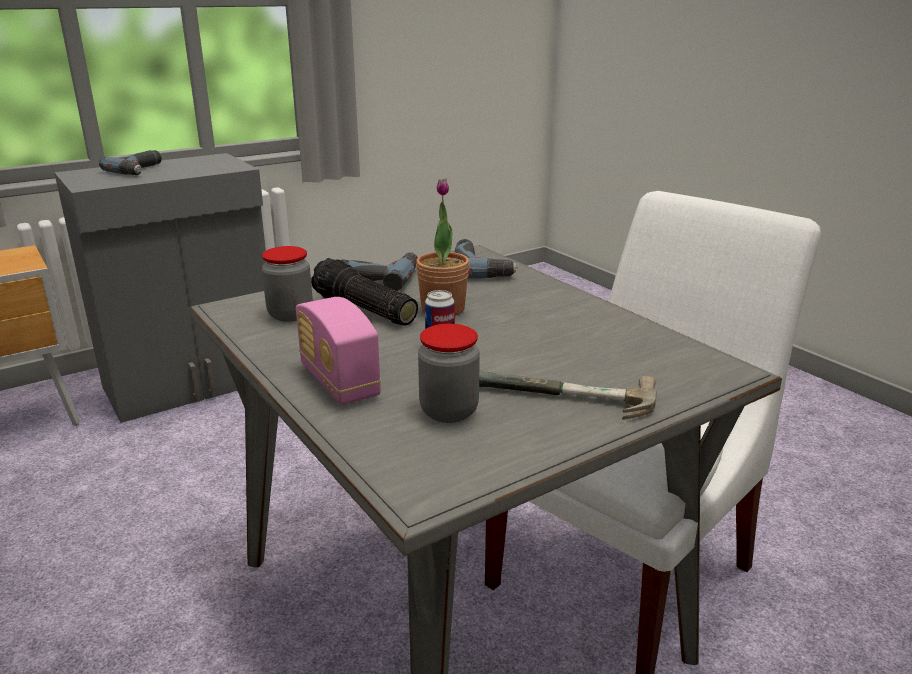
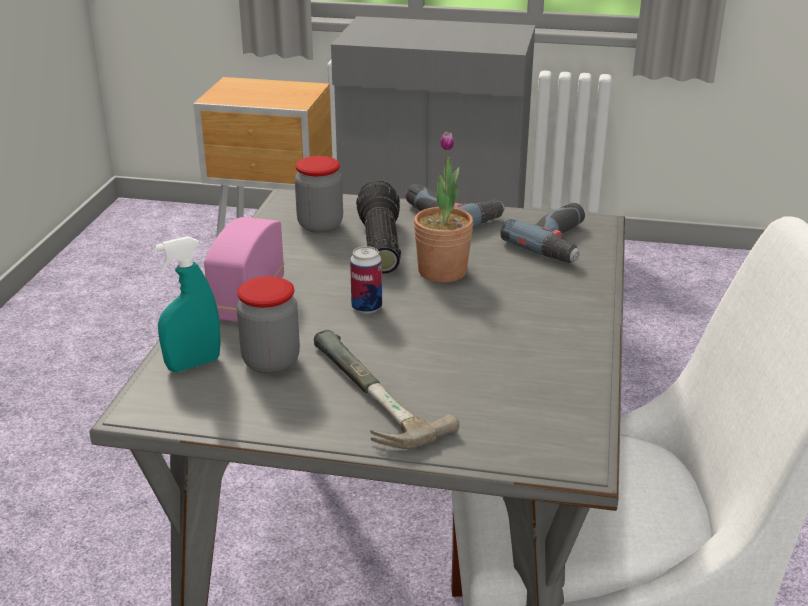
camera: 45 degrees right, 5 degrees up
power drill [99,150,162,175] -> none
none -> turquoise spray bottle [155,236,221,372]

